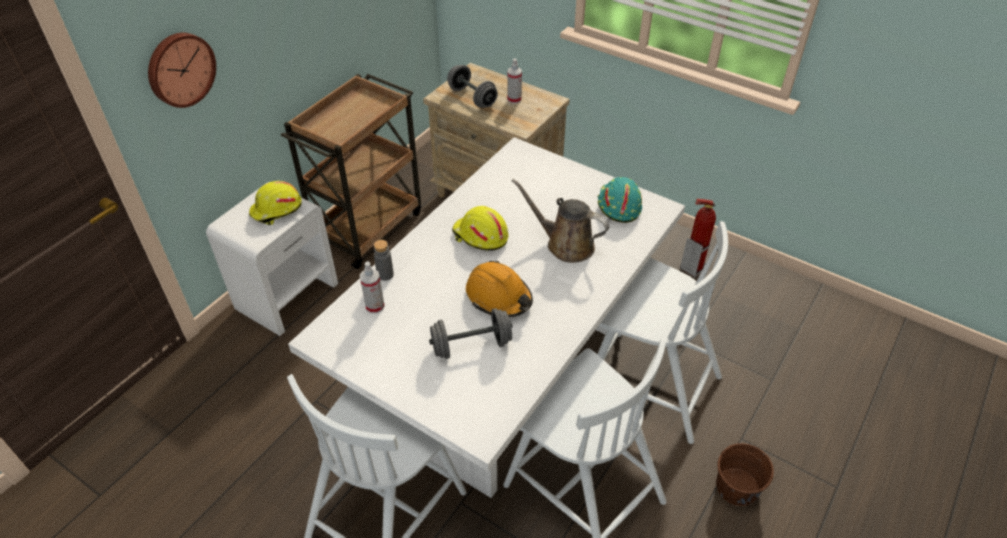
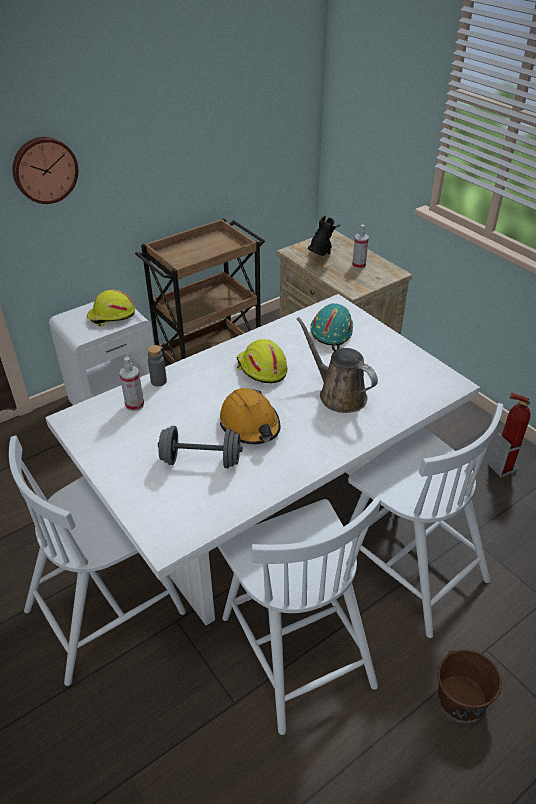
camera: 20 degrees right, 5 degrees down
grey dumbbell [447,65,498,108] -> black boot [308,215,341,256]
turquoise hard hat [597,177,642,223] -> turquoise hard hat moved to [310,303,353,346]

